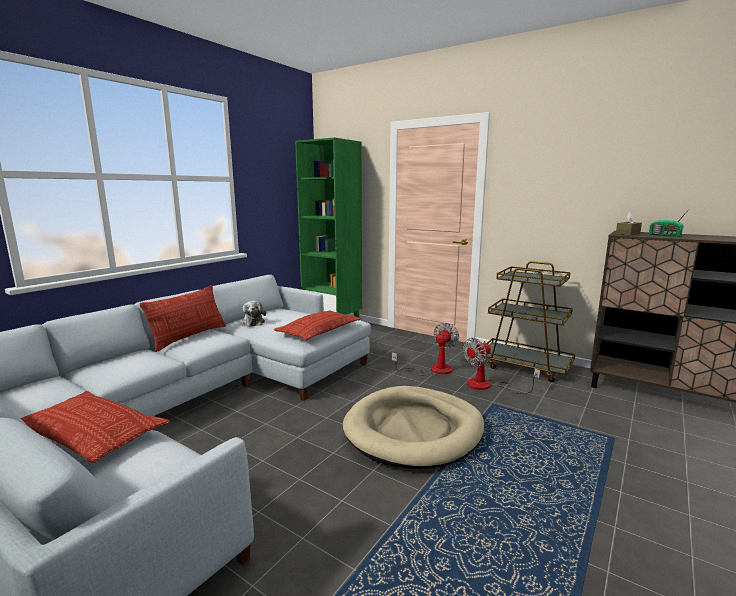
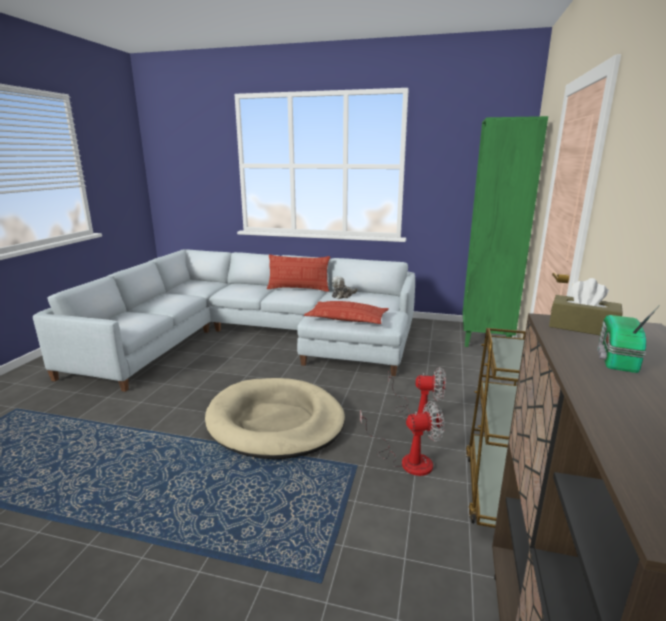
camera: 70 degrees right, 5 degrees up
pillow [20,391,170,463] -> none
fan [463,338,540,394] -> fan turned 135 degrees clockwise [360,401,445,476]

